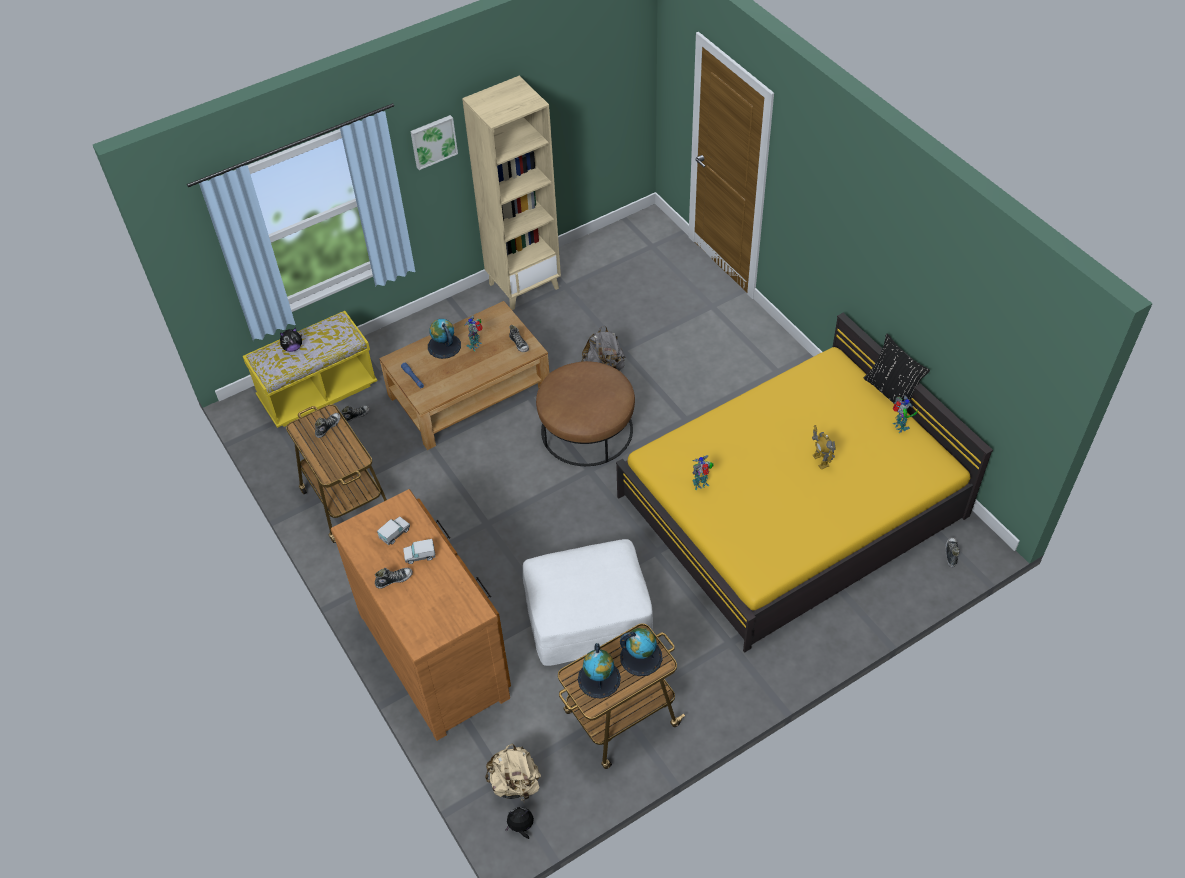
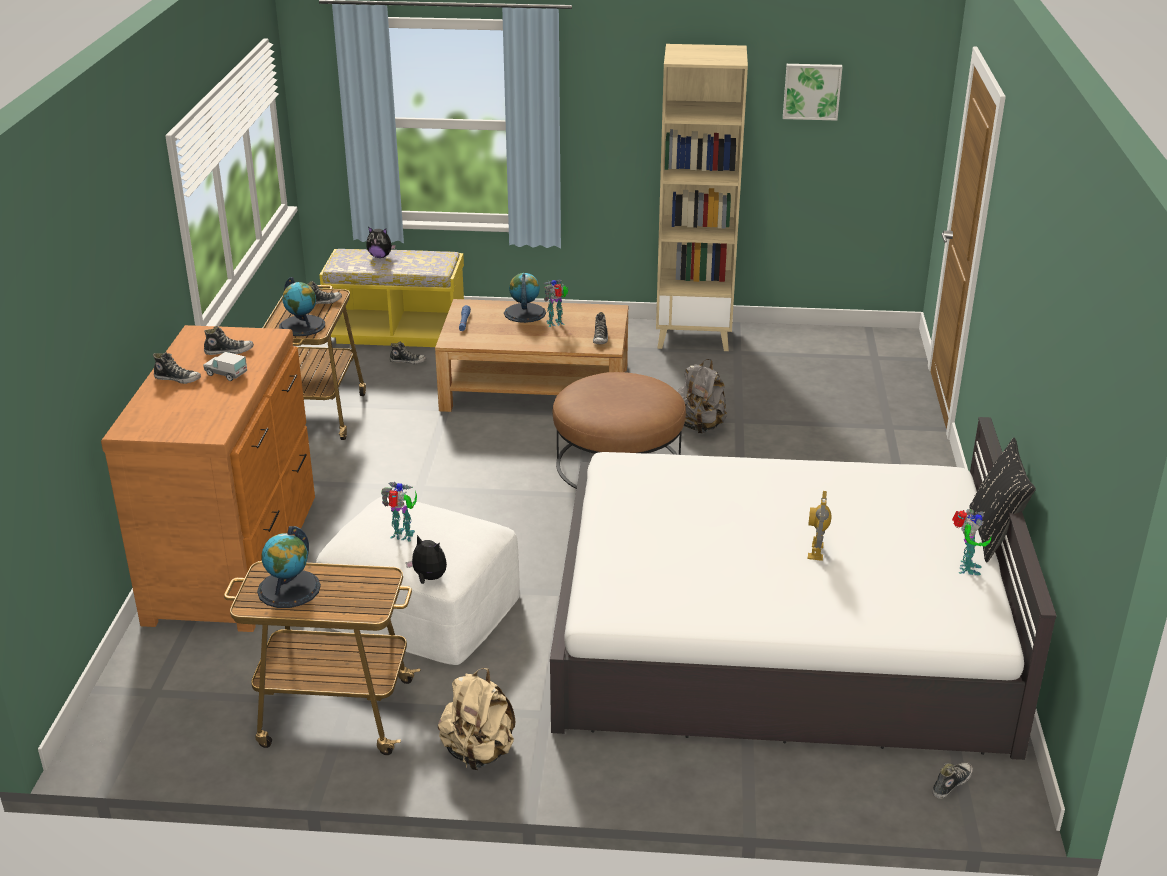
camera: 35 degrees right, 20 degrees down
toy truck [377,516,410,545] -> shoe [204,326,254,355]
picture [410,115,458,170] -> picture moved to [783,64,842,120]
beige backpack [485,743,541,801] -> beige backpack moved to [438,668,516,770]
plush toy [505,807,534,839] -> plush toy moved to [406,535,447,584]
yellow bed [616,313,993,653] -> white bed [550,417,1057,760]
globe [620,628,662,676] -> globe moved to [279,277,325,337]
toy robot [692,455,714,490] -> toy robot moved to [381,482,417,542]

